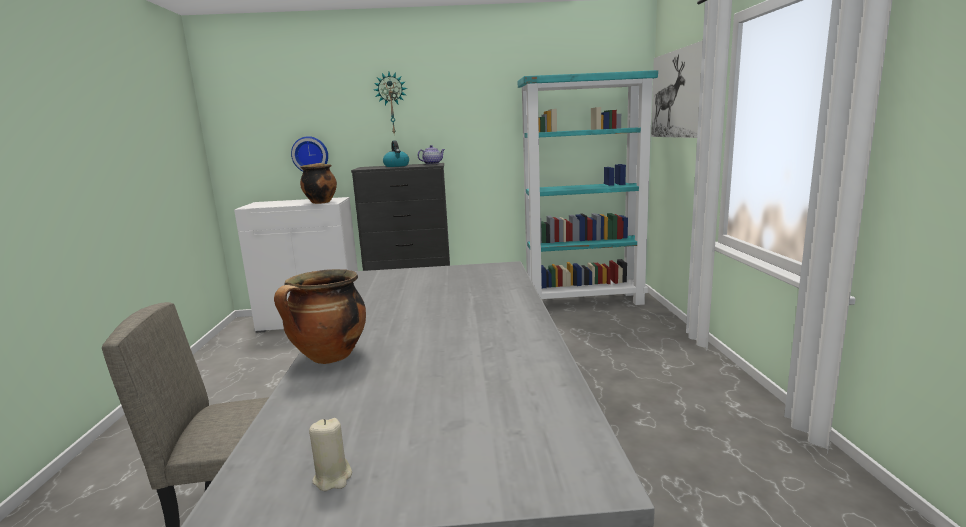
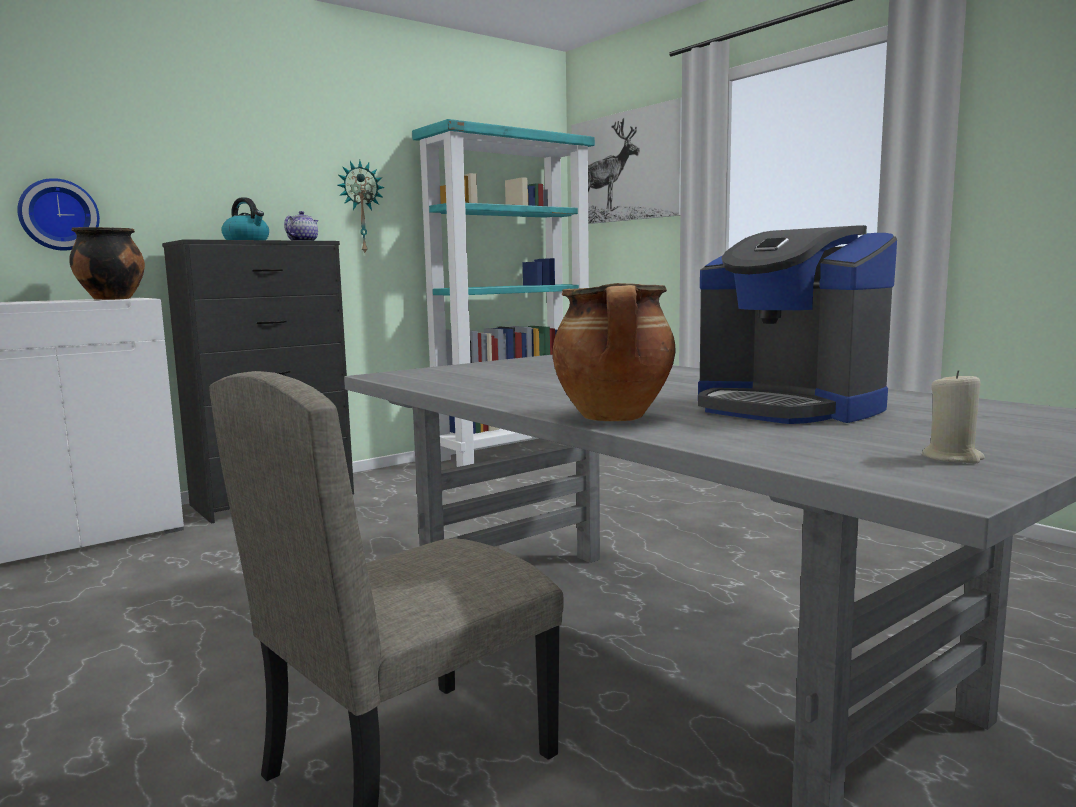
camera: 35 degrees left, 5 degrees down
wall clock [374,72,408,134] -> wall clock moved to [338,160,384,253]
none -> coffee machine [698,225,897,424]

